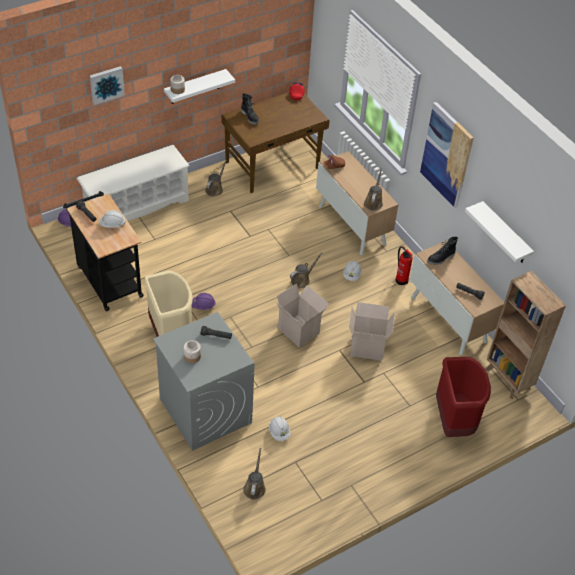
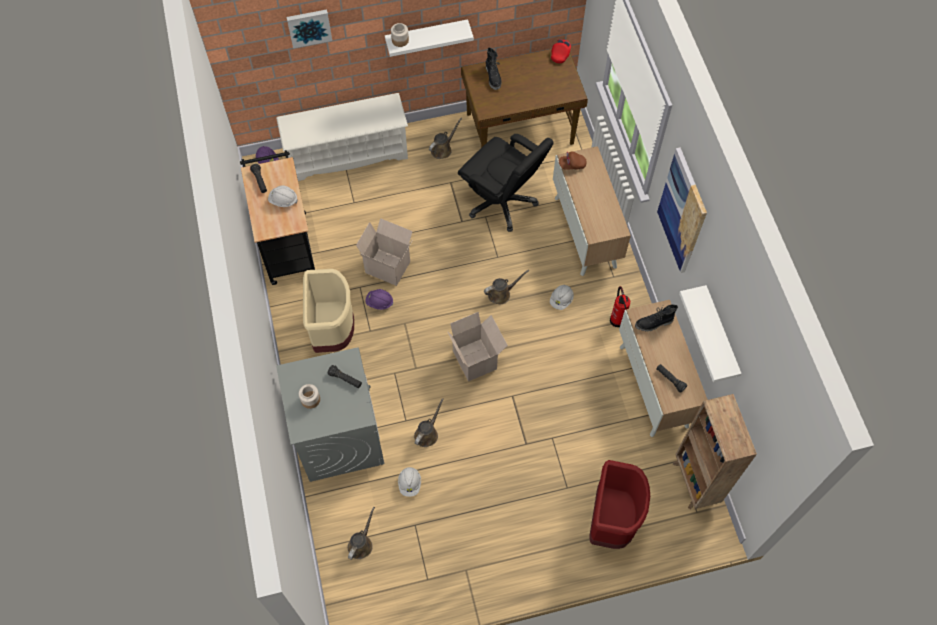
camera: 20 degrees right, 15 degrees up
cardboard box [349,302,395,361] -> cardboard box moved to [356,218,413,286]
brown watering can [364,169,383,211] -> brown watering can moved to [414,398,444,447]
none -> black office chair [458,134,554,232]

